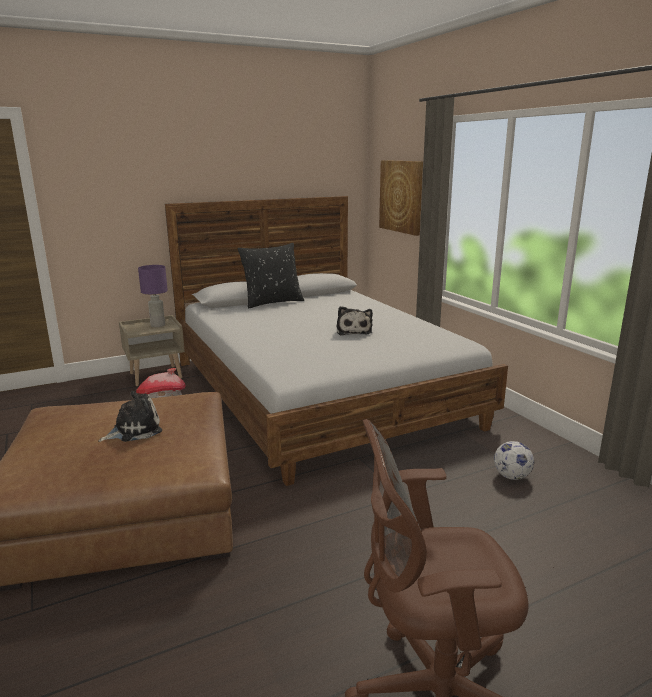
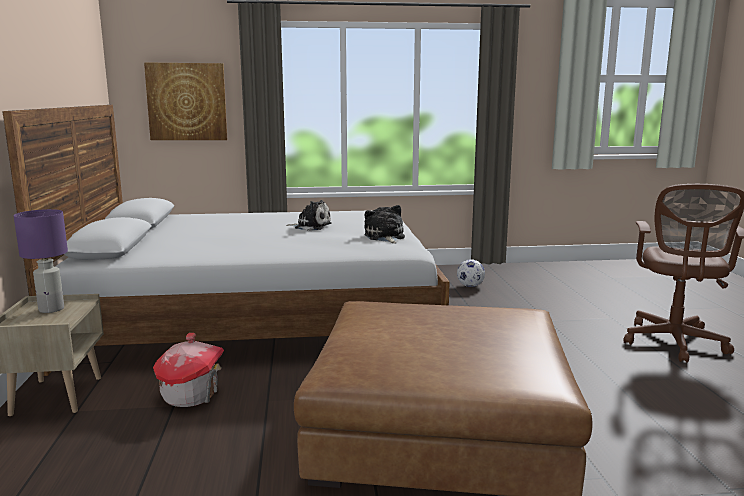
camera: 70 degrees left, 5 degrees down
plush toy [99,391,162,442] -> plush toy moved to [364,205,405,244]
black pillow [238,243,304,308] -> none

